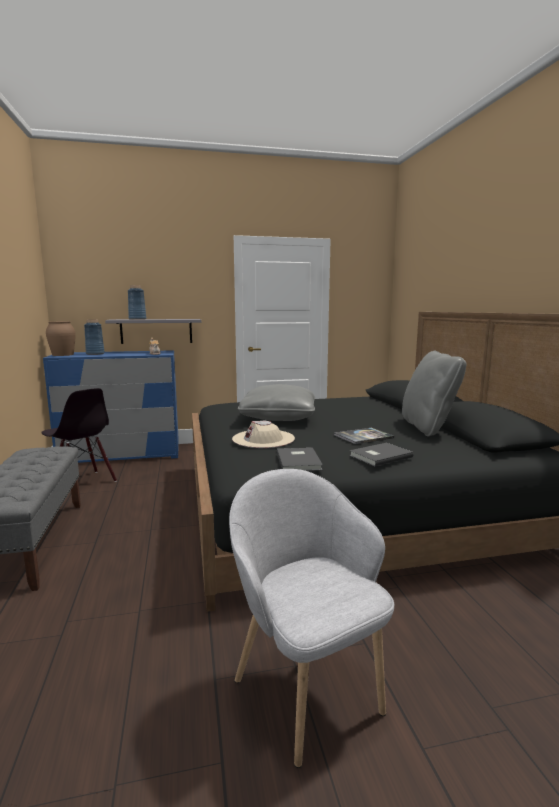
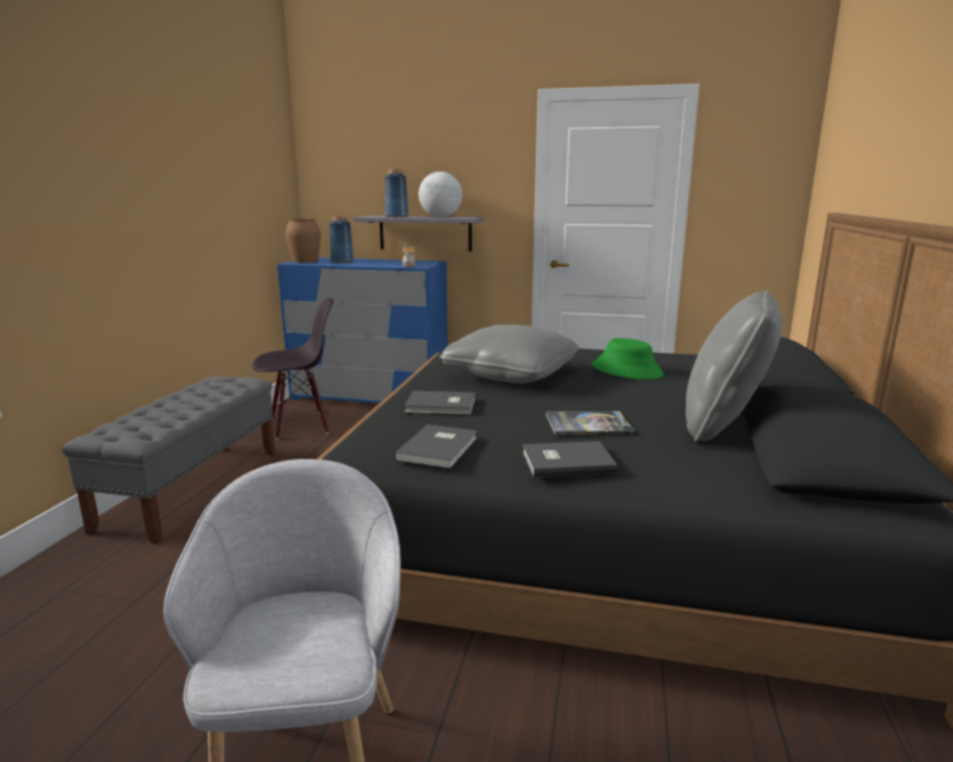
camera: 25 degrees right, 5 degrees up
black chair [41,388,117,482] -> black chair turned 90 degrees counterclockwise [252,298,334,440]
beige hat [232,421,295,448] -> grey book [404,391,476,415]
none -> globe [419,172,462,217]
none -> green hat [592,338,664,379]

